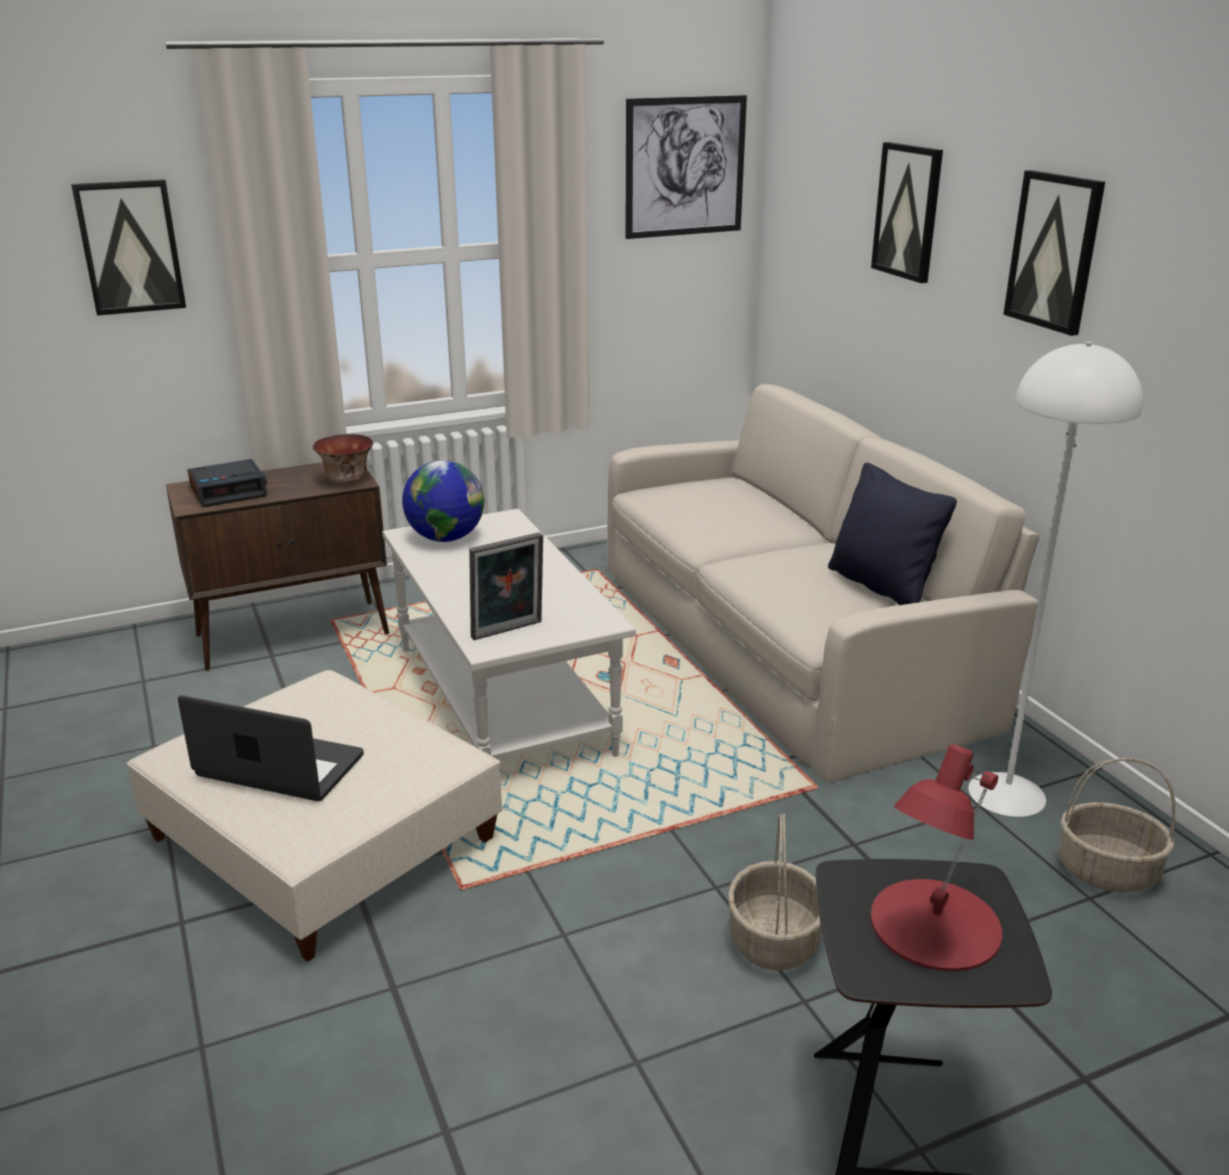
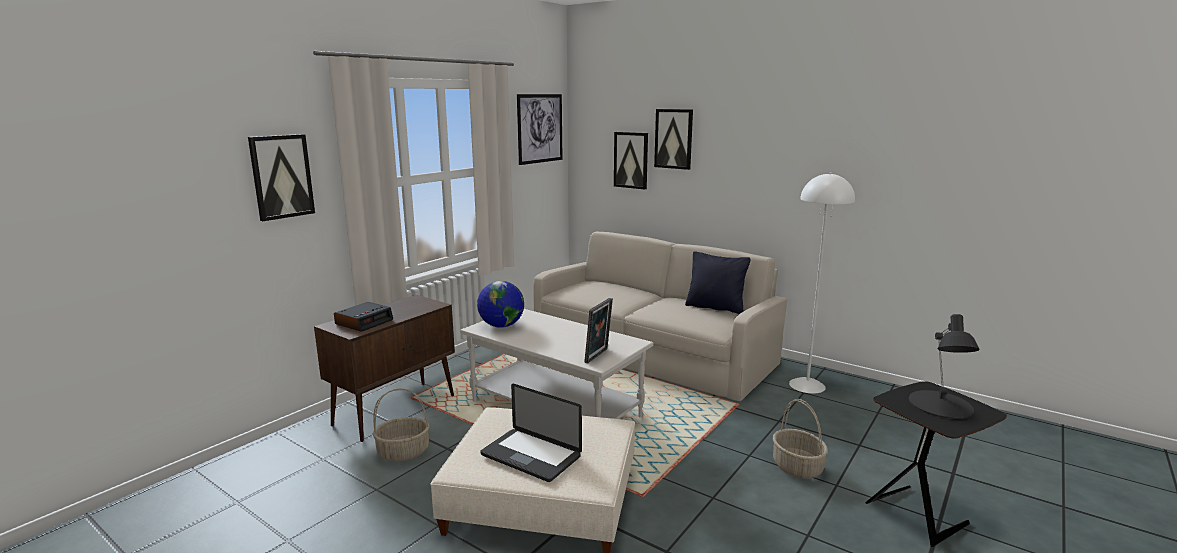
camera: 30 degrees left, 10 degrees down
laptop [178,695,364,801] -> laptop turned 135 degrees counterclockwise [481,384,582,482]
bowl [313,434,374,484] -> none
red table lamp [871,744,1003,971] -> black table lamp [909,314,980,419]
picture [1003,170,1105,336] -> picture moved to [614,132,648,190]
basket [1059,758,1175,893] -> basket moved to [372,388,430,462]

